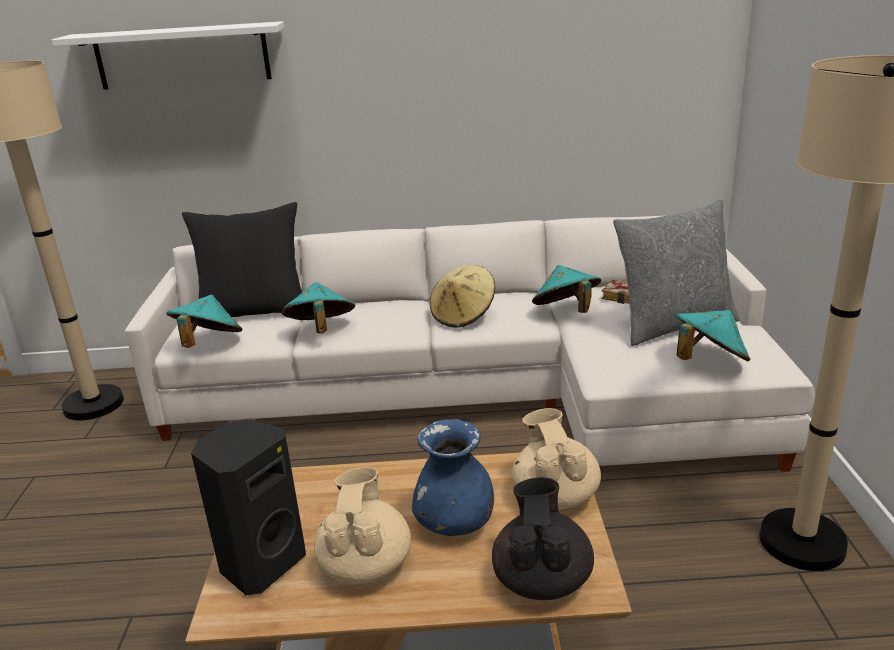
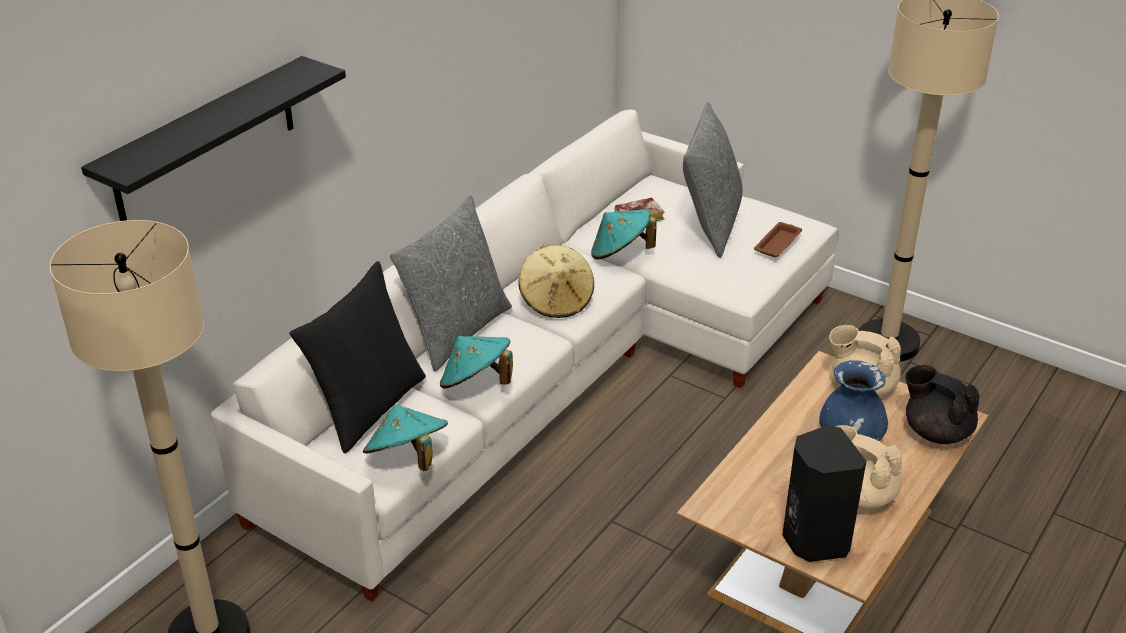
camera: 55 degrees left, 10 degrees up
white shelf [52,21,284,90] -> black shelf [81,56,346,221]
turquoise hat [675,310,750,362] -> brown tray [754,222,802,257]
none -> grey pillow [390,195,512,371]

